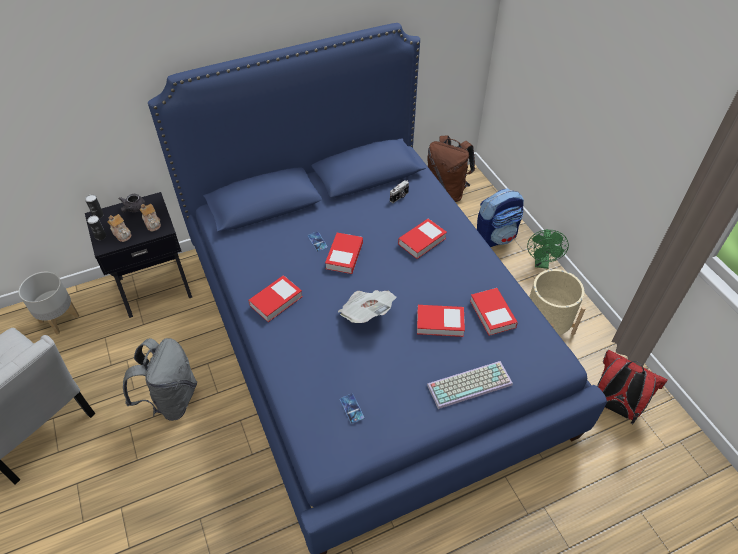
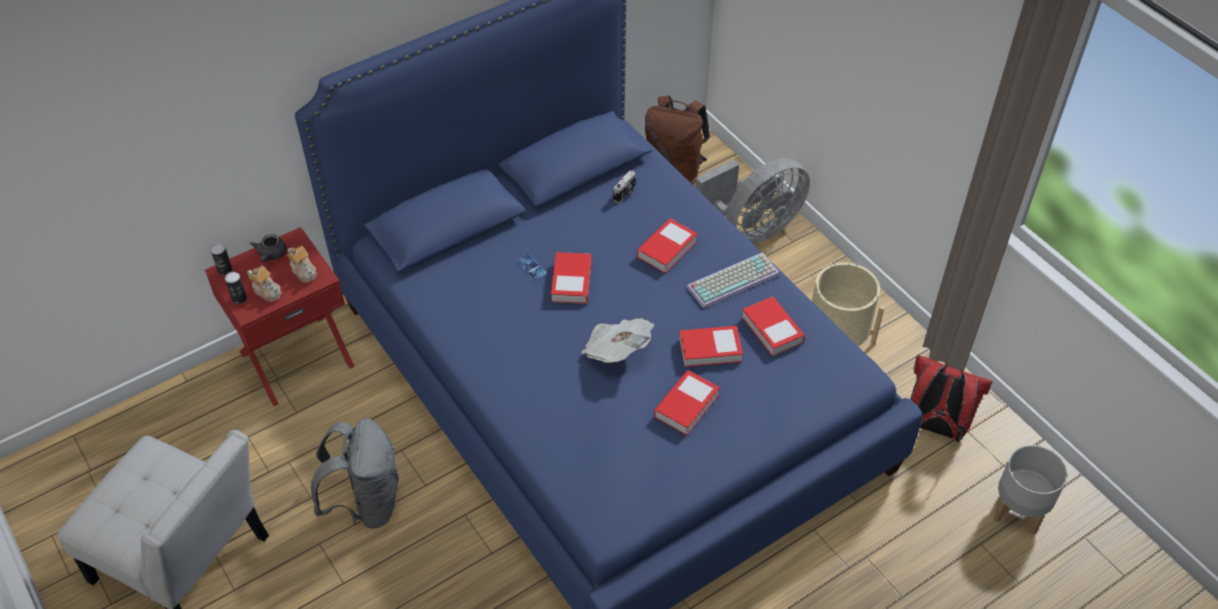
camera: 10 degrees left, 0 degrees up
grey planter [18,272,79,335] -> grey planter moved to [994,445,1067,534]
black nightstand [85,192,192,318] -> red nightstand [205,227,354,406]
book [248,275,303,322] -> book moved to [654,370,720,435]
phone [340,394,364,424] -> none
keyboard [427,361,513,409] -> keyboard moved to [687,252,780,309]
backpack [477,189,524,247] -> grey fan [695,158,810,243]
green fan [527,229,569,269] -> none

